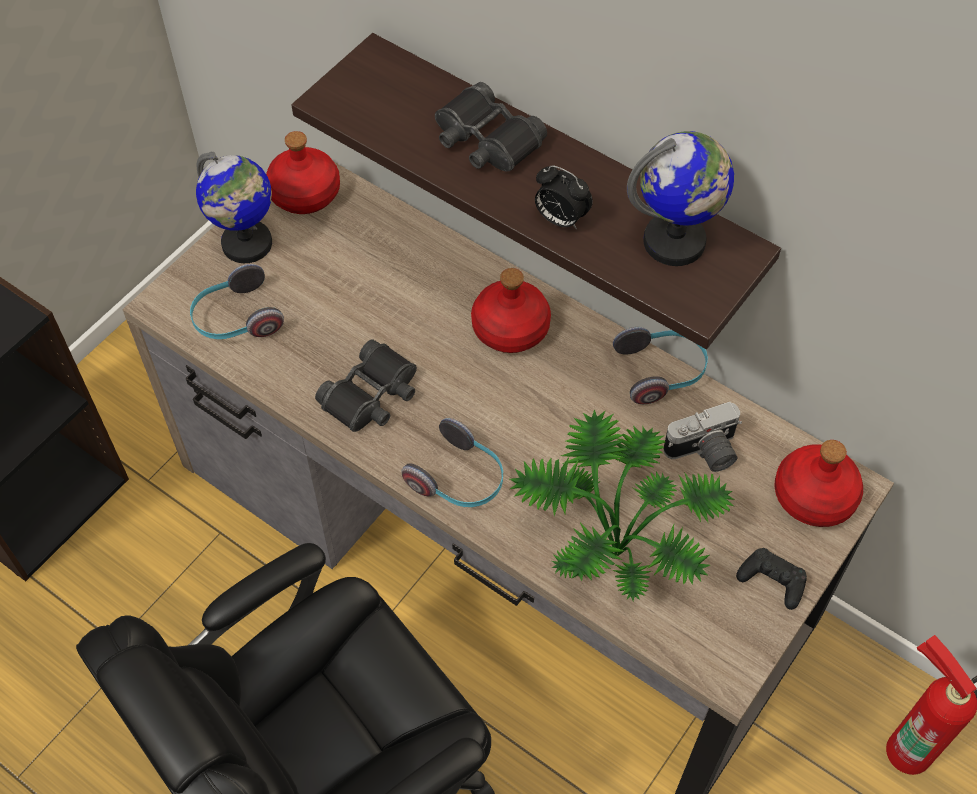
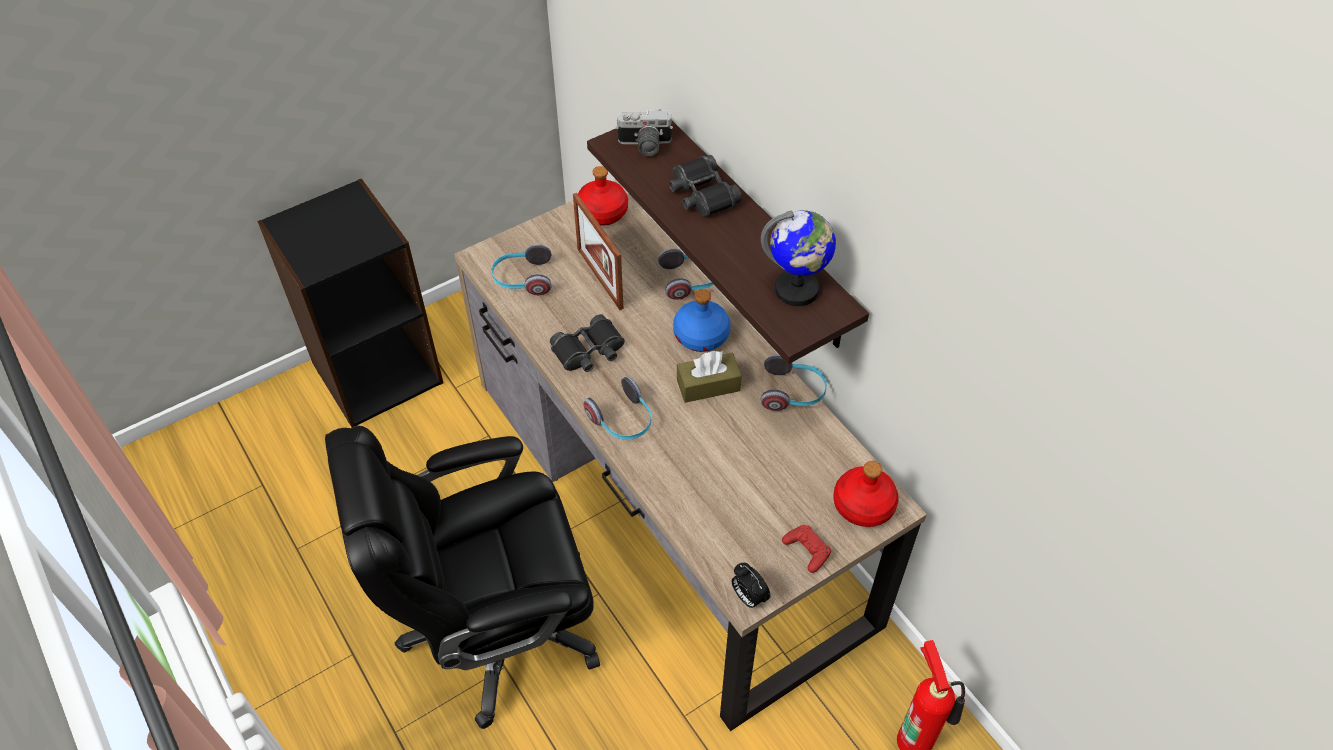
camera: 20 degrees right, 5 degrees down
globe [196,152,272,263] -> none
red bottle [471,268,551,353] -> blue bottle [673,289,730,352]
potted plant [510,409,734,601] -> none
alarm clock [535,165,593,230] -> alarm clock moved to [732,563,770,609]
camera [663,402,742,472] -> camera moved to [616,110,673,156]
black game controller [736,548,807,610] -> red game controller [782,525,831,573]
none -> picture frame [573,193,623,310]
none -> headphones [658,248,714,300]
none -> brown tissue box [677,351,742,403]

